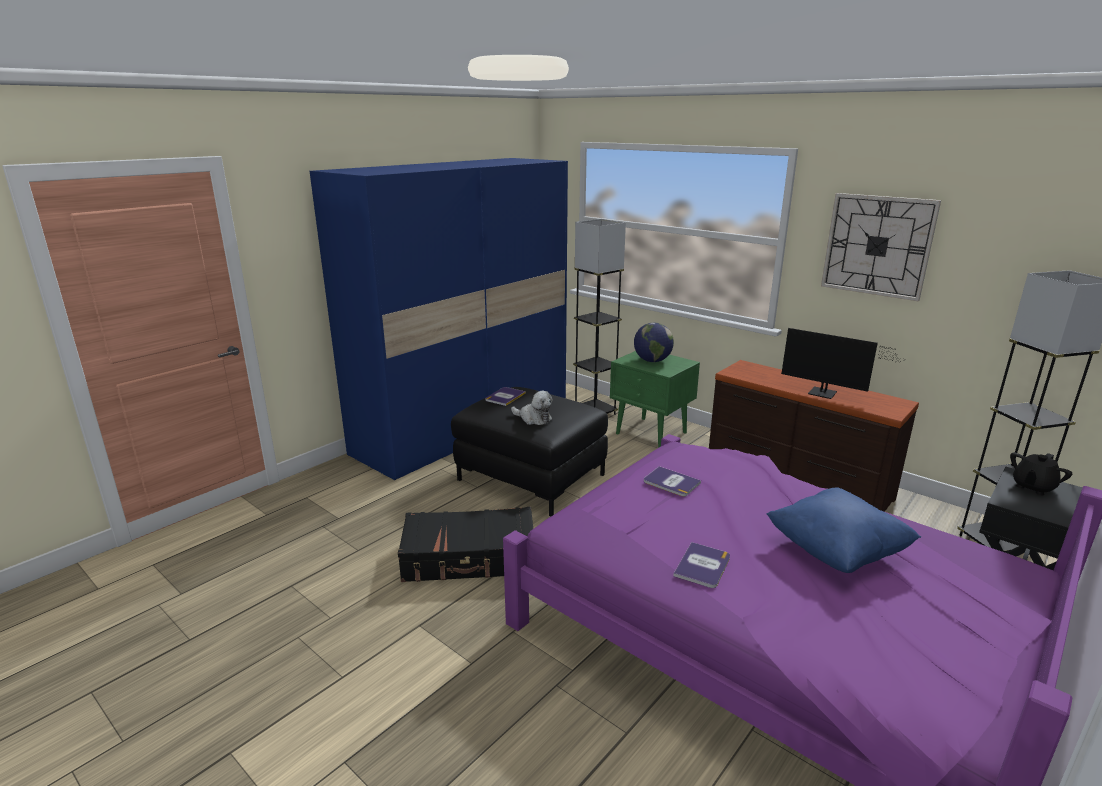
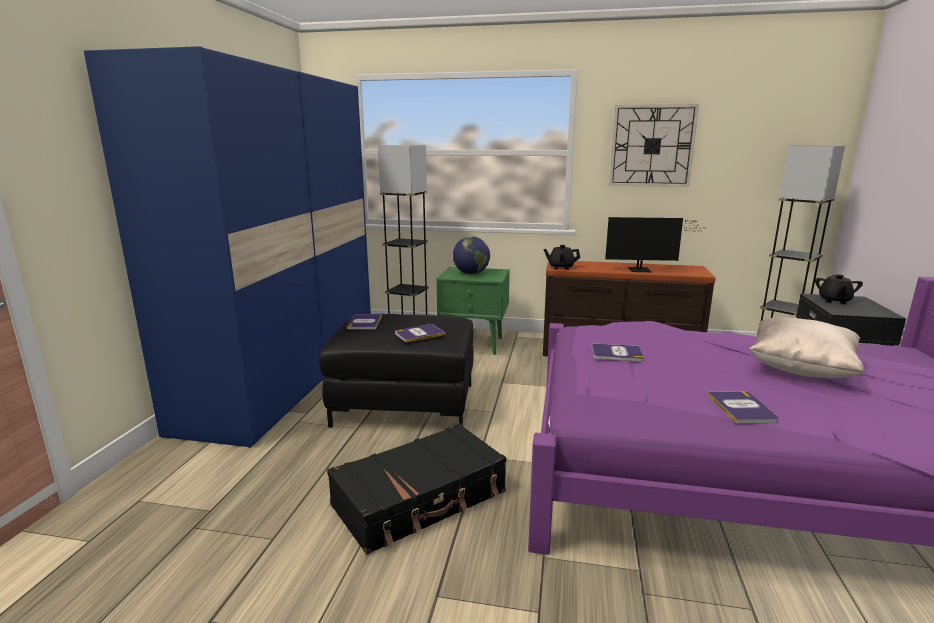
camera: 30 degrees left, 5 degrees down
plush toy [511,391,553,425] -> book [395,324,445,342]
blue pillow [767,487,921,573] -> beige pillow [749,317,865,378]
none -> black teapot [543,245,580,270]

